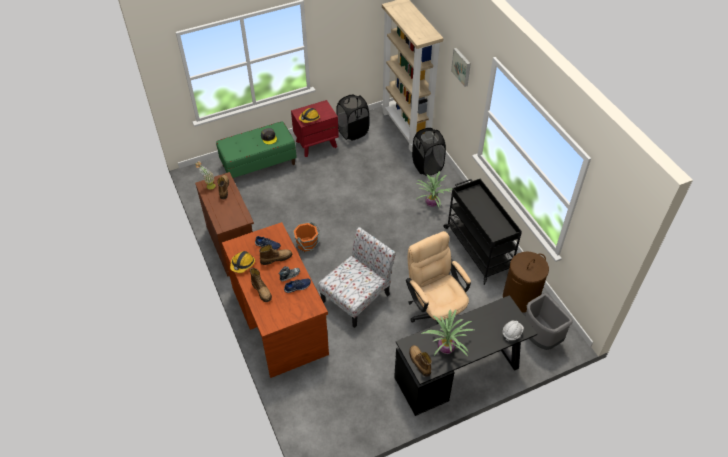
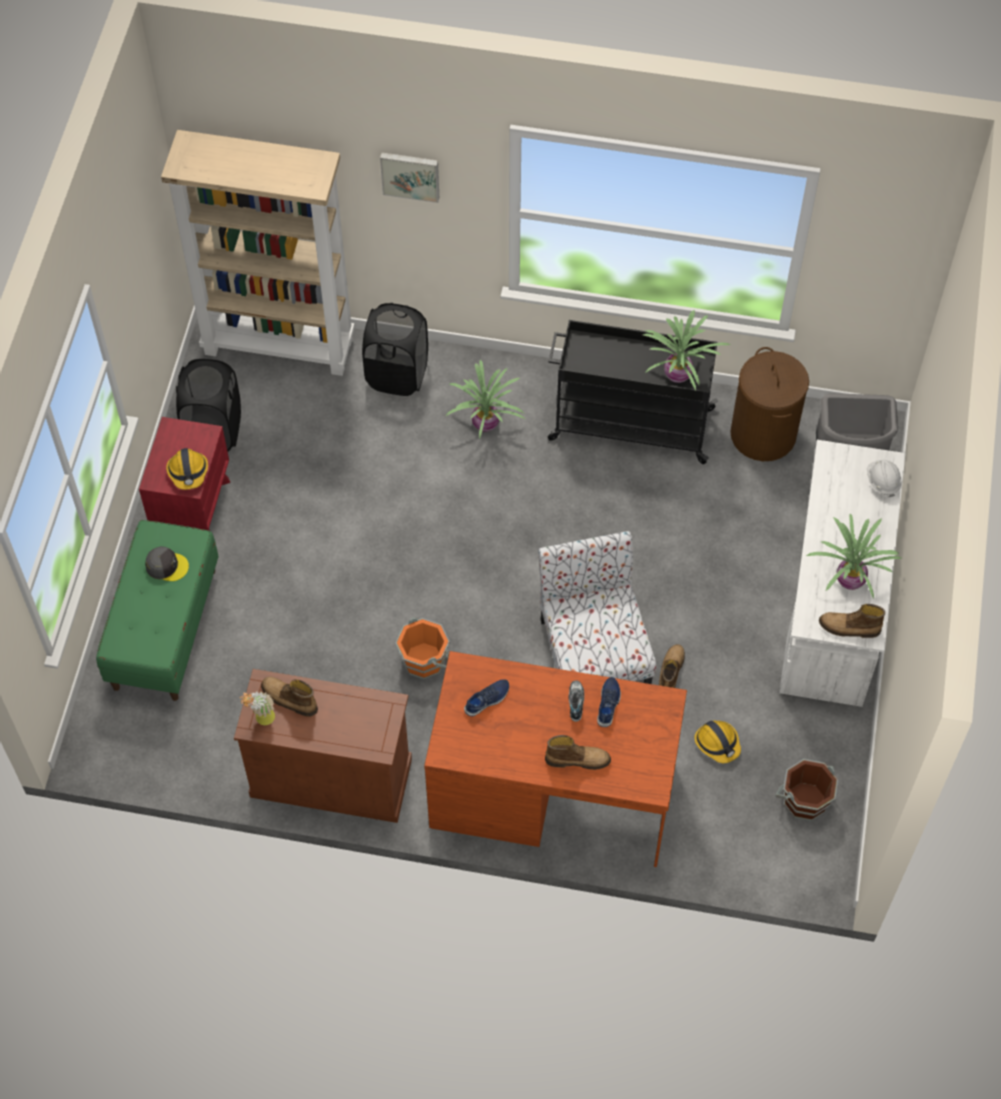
camera: 55 degrees left, 10 degrees up
hard hat [230,251,255,273] -> hard hat moved to [694,720,741,763]
boot [259,245,292,265] -> boot moved to [659,644,685,688]
black desk [394,295,537,416] -> white desk [779,440,906,707]
beige office chair [406,231,471,324] -> none
none -> potted plant [643,310,730,390]
none -> brown bucket [775,759,838,821]

